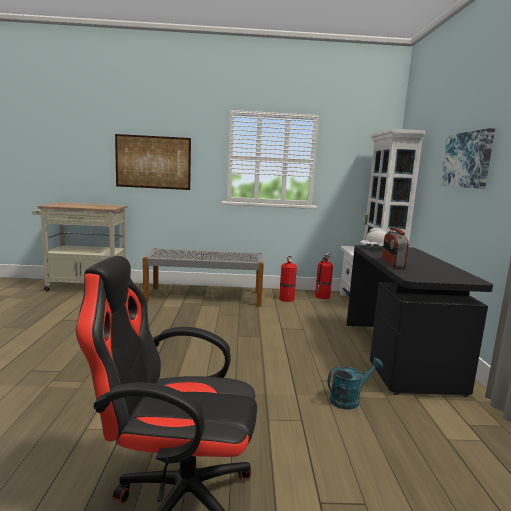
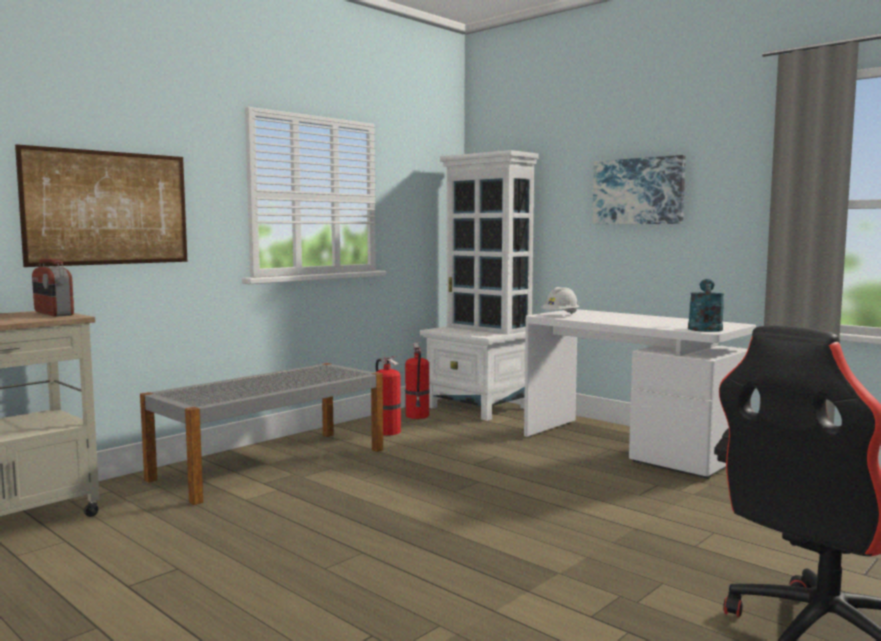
camera: 45 degrees left, 5 degrees down
turquoise watering can [327,358,383,409] -> turquoise watering can moved to [688,279,724,332]
black desk [346,245,493,397] -> white desk [524,309,756,479]
radio [382,228,409,268] -> radio moved to [32,258,74,317]

